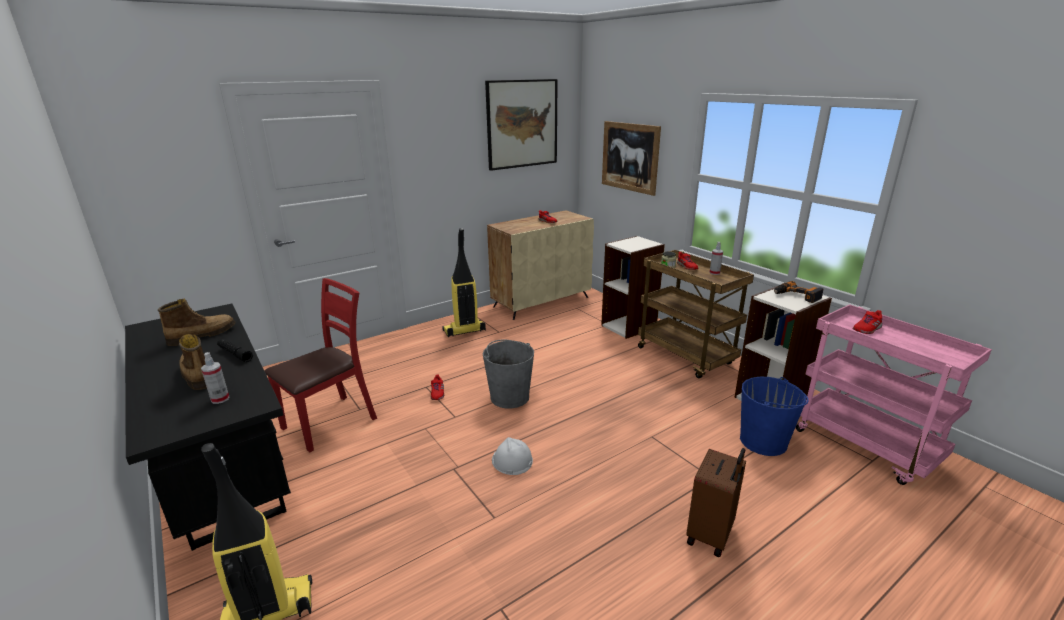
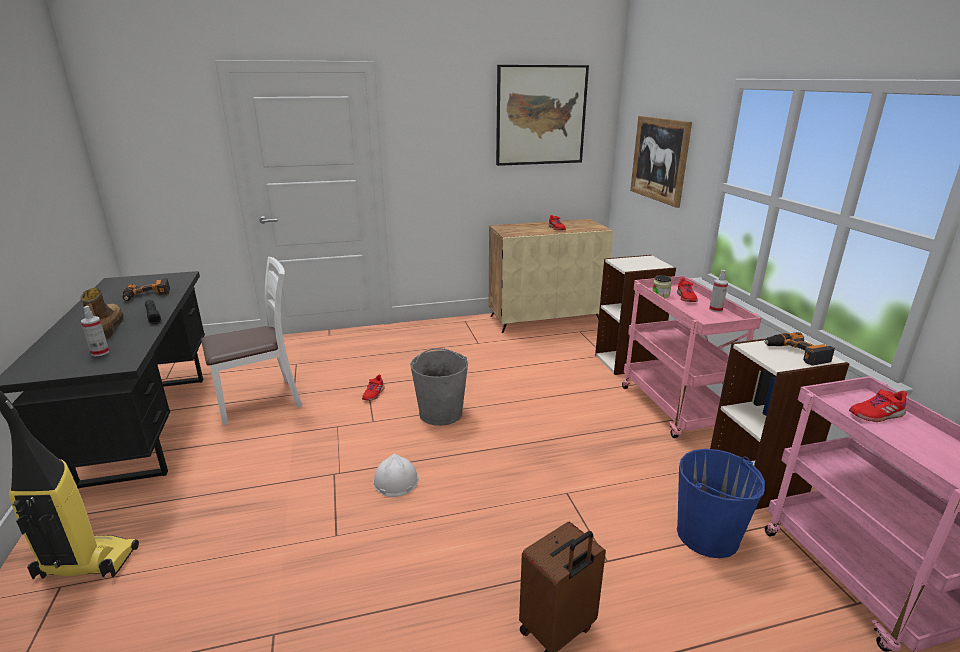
camera: 20 degrees right, 0 degrees up
boot [158,299,236,346] -> power drill [122,278,170,301]
red chair [265,278,377,453] -> white chair [201,257,302,425]
vacuum cleaner [442,228,486,337] -> none
brown cart [638,250,754,378] -> pink cart [622,276,761,438]

